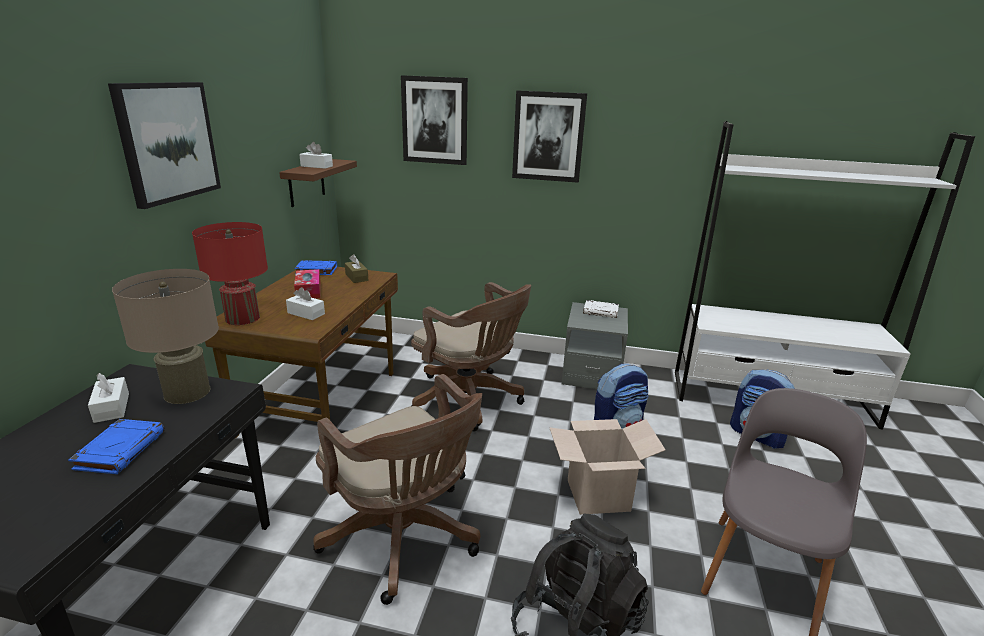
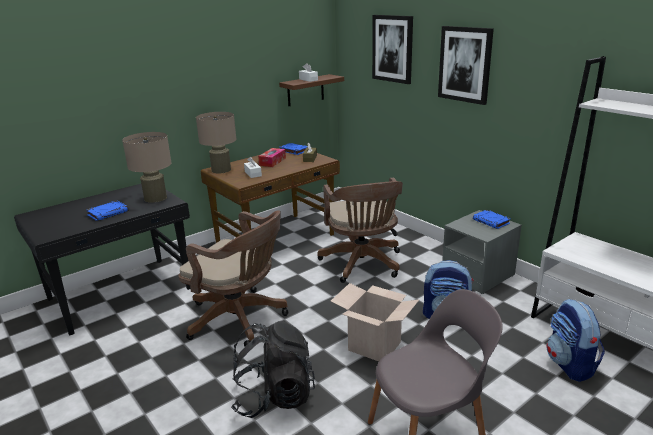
camera: 40 degrees right, 0 degrees up
white tissue box [88,373,129,423] -> none
picture [108,82,221,209] -> none
red table lamp [192,222,268,325] -> beige table lamp [196,112,236,173]
brown office chair [313,374,482,605] -> brown office chair turned 60 degrees counterclockwise [178,210,289,347]
white book [583,300,619,318] -> blue book [473,210,511,229]

